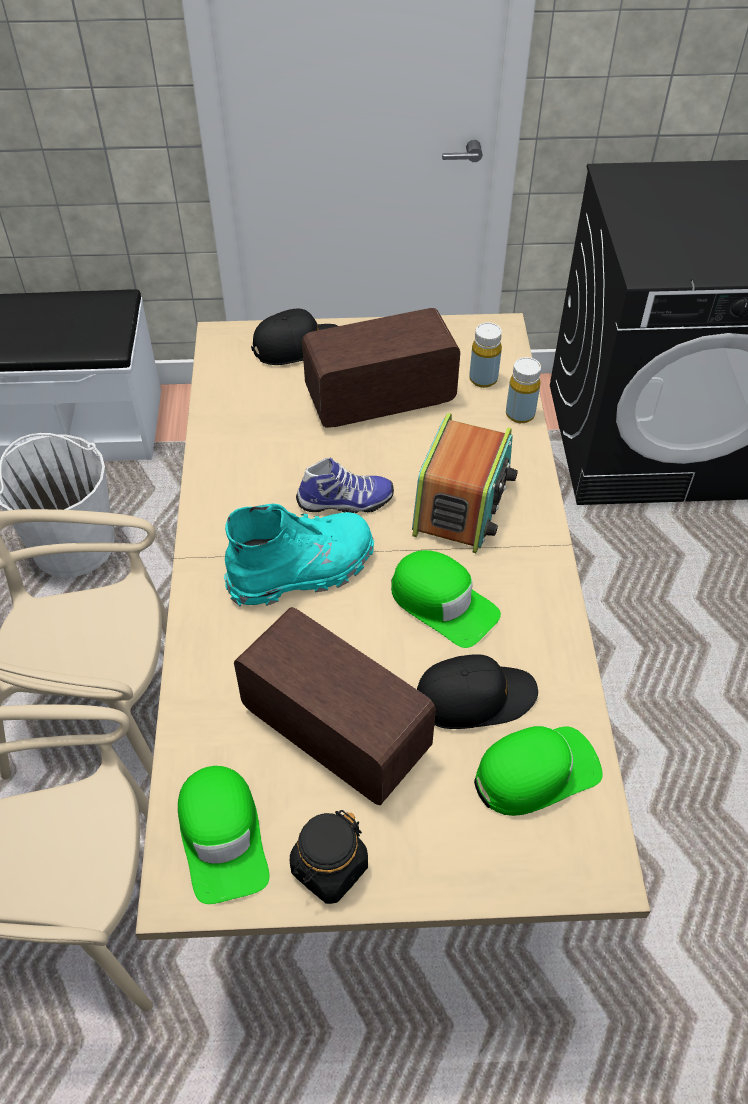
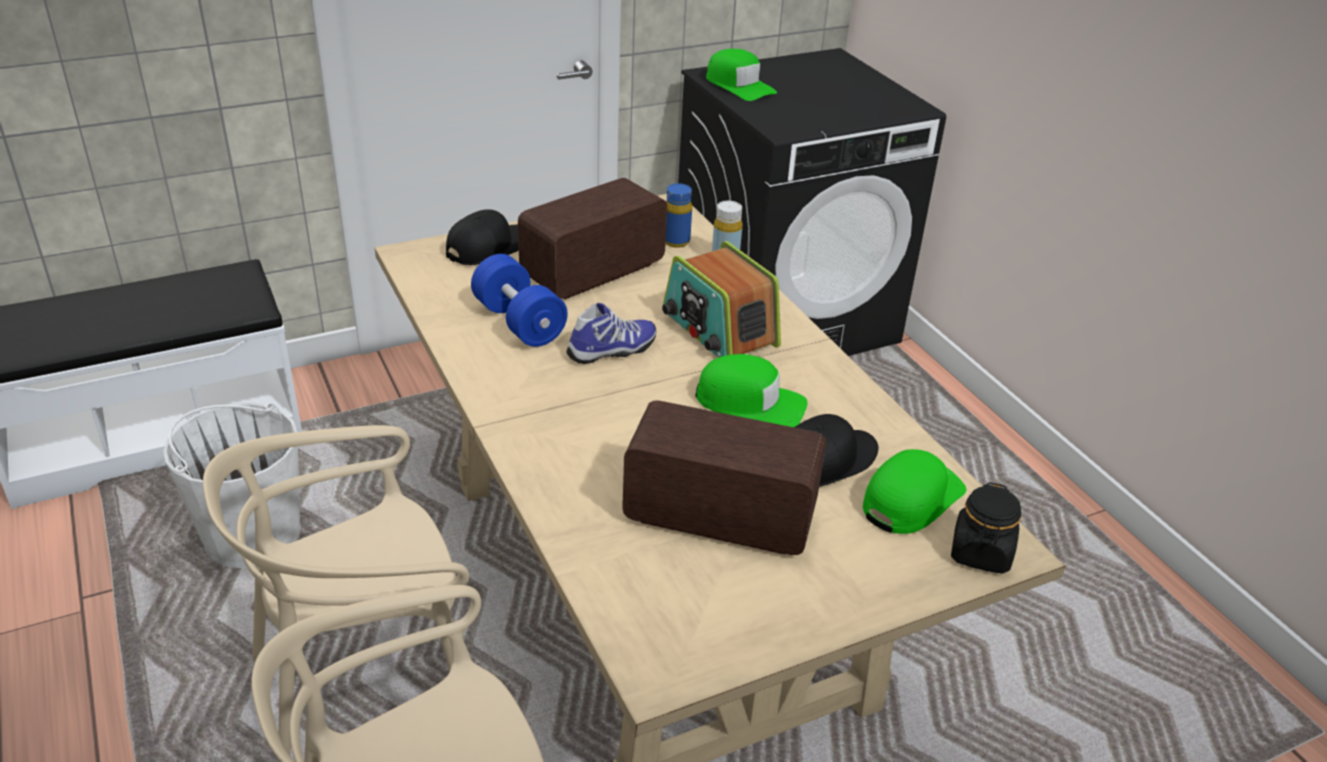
camera: 25 degrees left, 15 degrees down
green cap [178,766,269,904] -> green cap moved to [706,49,777,101]
turquoise boot [224,504,374,606] -> none
black jar [290,810,368,904] -> black jar moved to [951,482,1021,574]
radio [412,413,518,553] -> radio turned 150 degrees clockwise [662,241,781,358]
yellow bottle [469,322,502,388] -> blue bottle [666,183,692,248]
none -> blue dumbbell [471,254,568,347]

